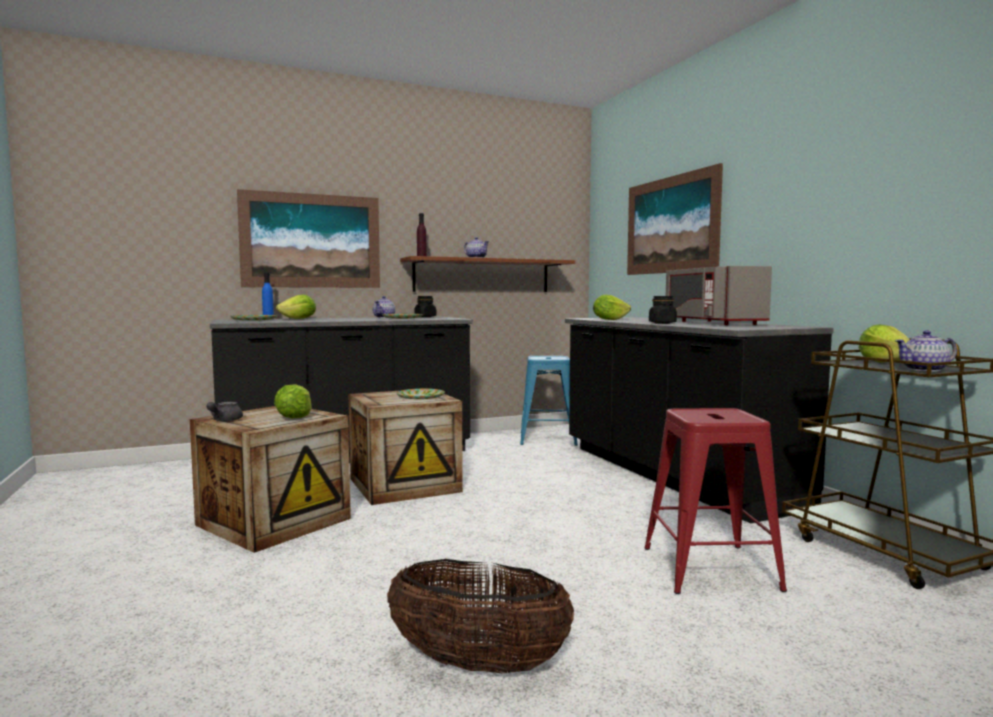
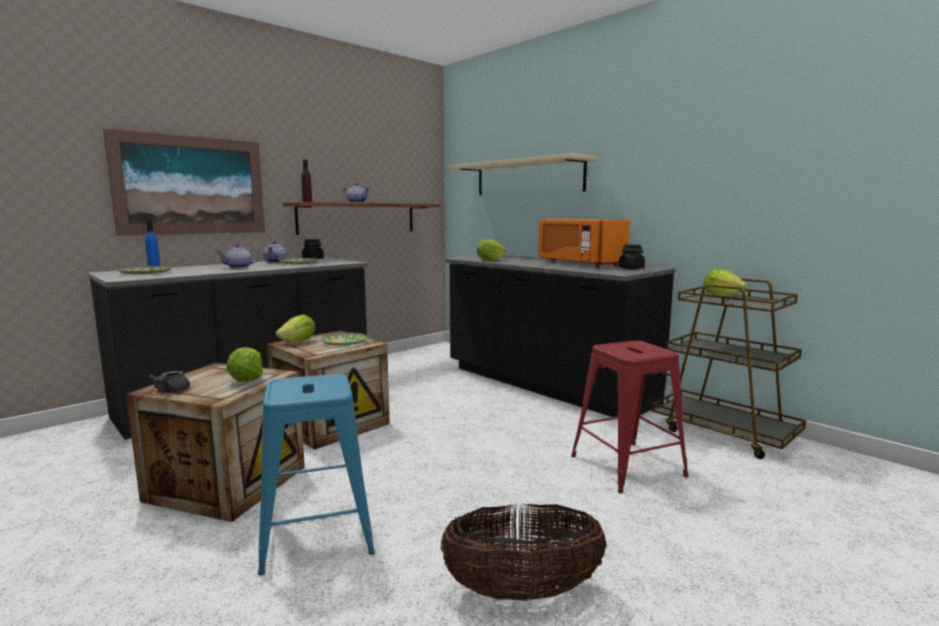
camera: 20 degrees left, 5 degrees up
lettuce [276,295,316,319] -> lettuce moved to [276,315,316,342]
blue stool [520,356,578,446] -> blue stool moved to [258,374,375,575]
picture [627,163,723,275] -> beige shelf [448,153,598,195]
black jar [649,296,677,324] -> black jar moved to [619,244,645,270]
grey microwave [666,266,772,325] -> orange microwave [538,219,630,267]
teapot [895,330,957,372] -> teapot moved to [217,244,260,268]

